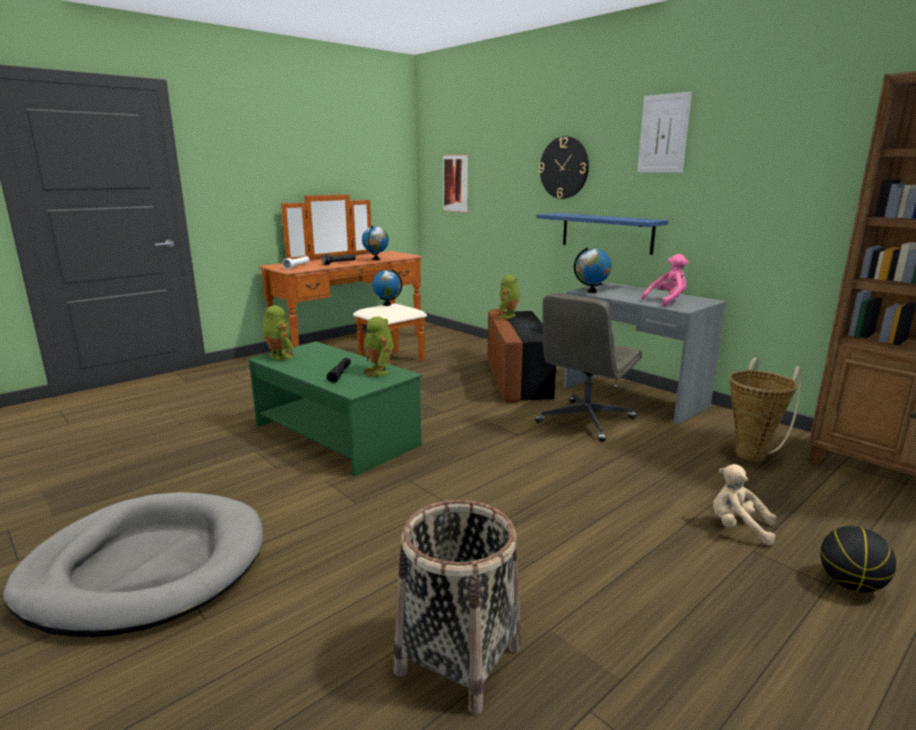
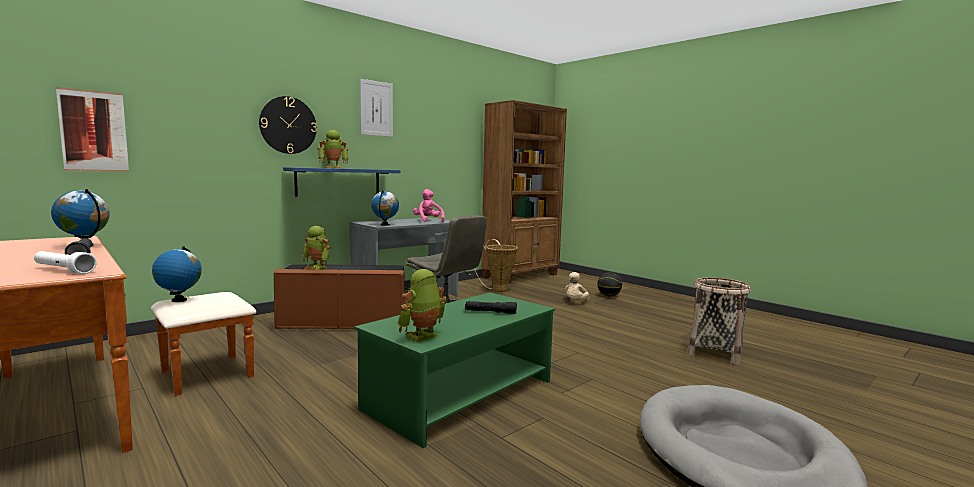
camera: 90 degrees left, 10 degrees down
toy robot [363,316,394,377] -> toy robot moved to [317,130,349,168]

